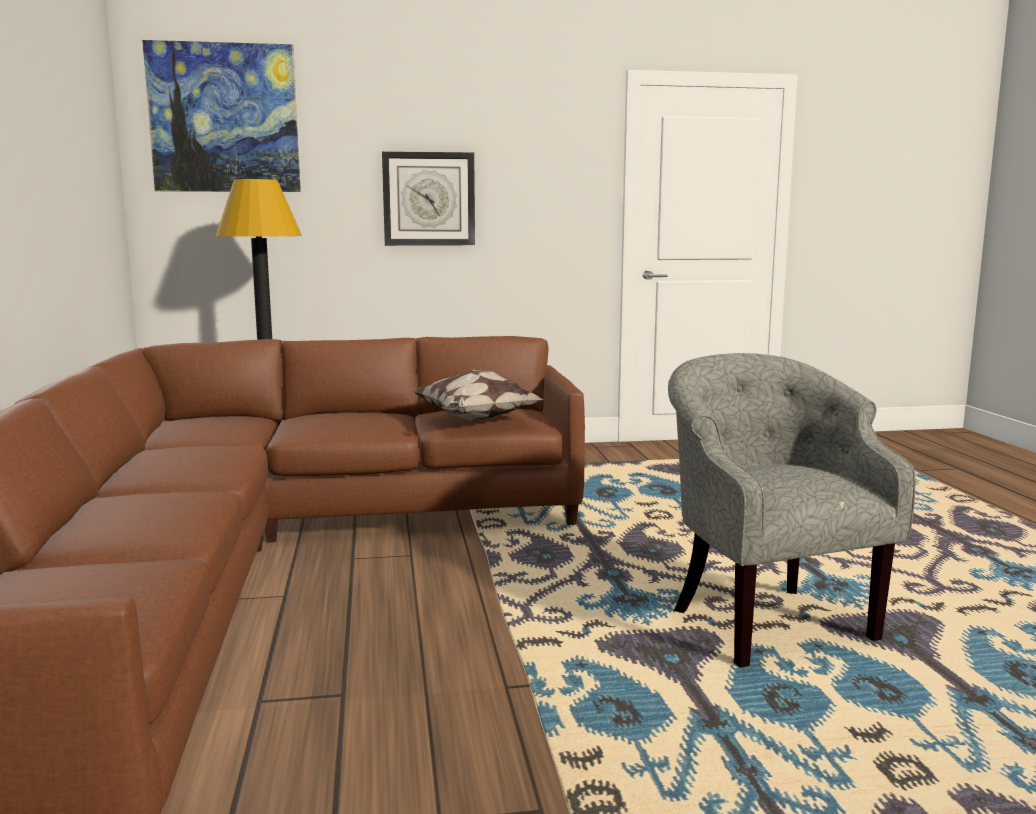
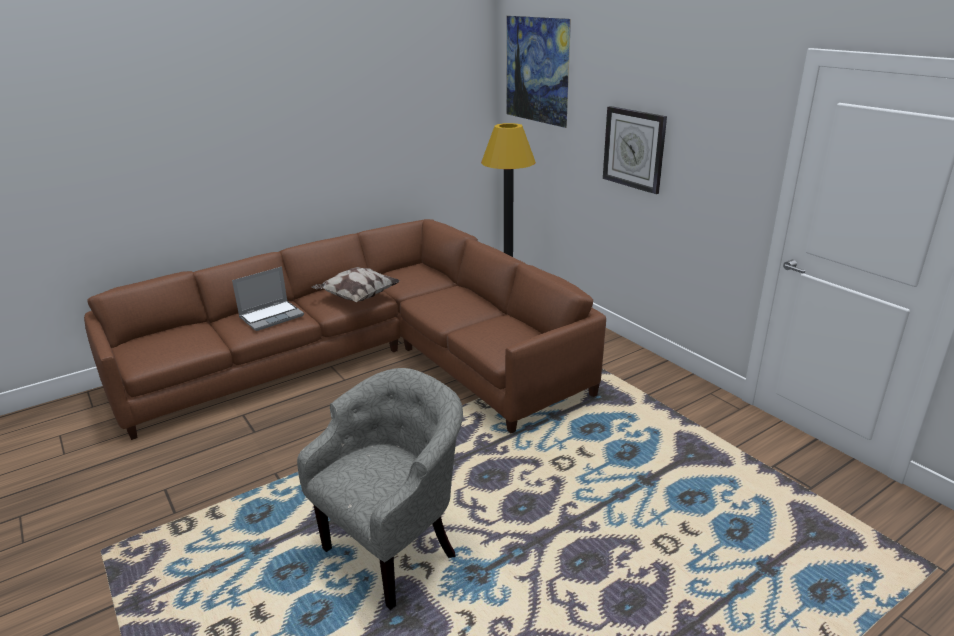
camera: 65 degrees right, 15 degrees up
pillow [412,369,545,421] -> pillow moved to [311,267,400,302]
none -> laptop [232,267,304,331]

